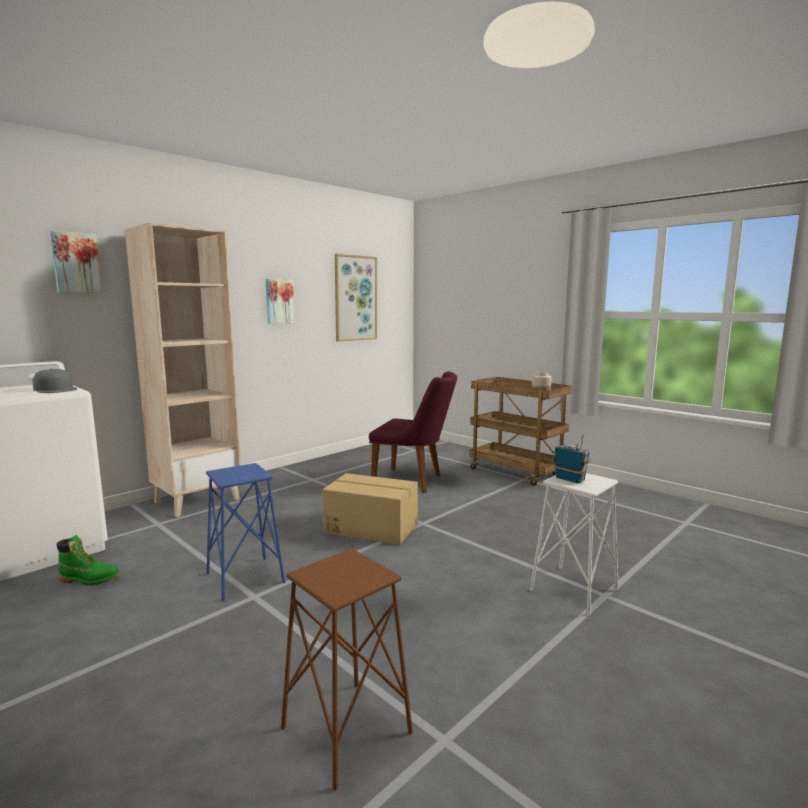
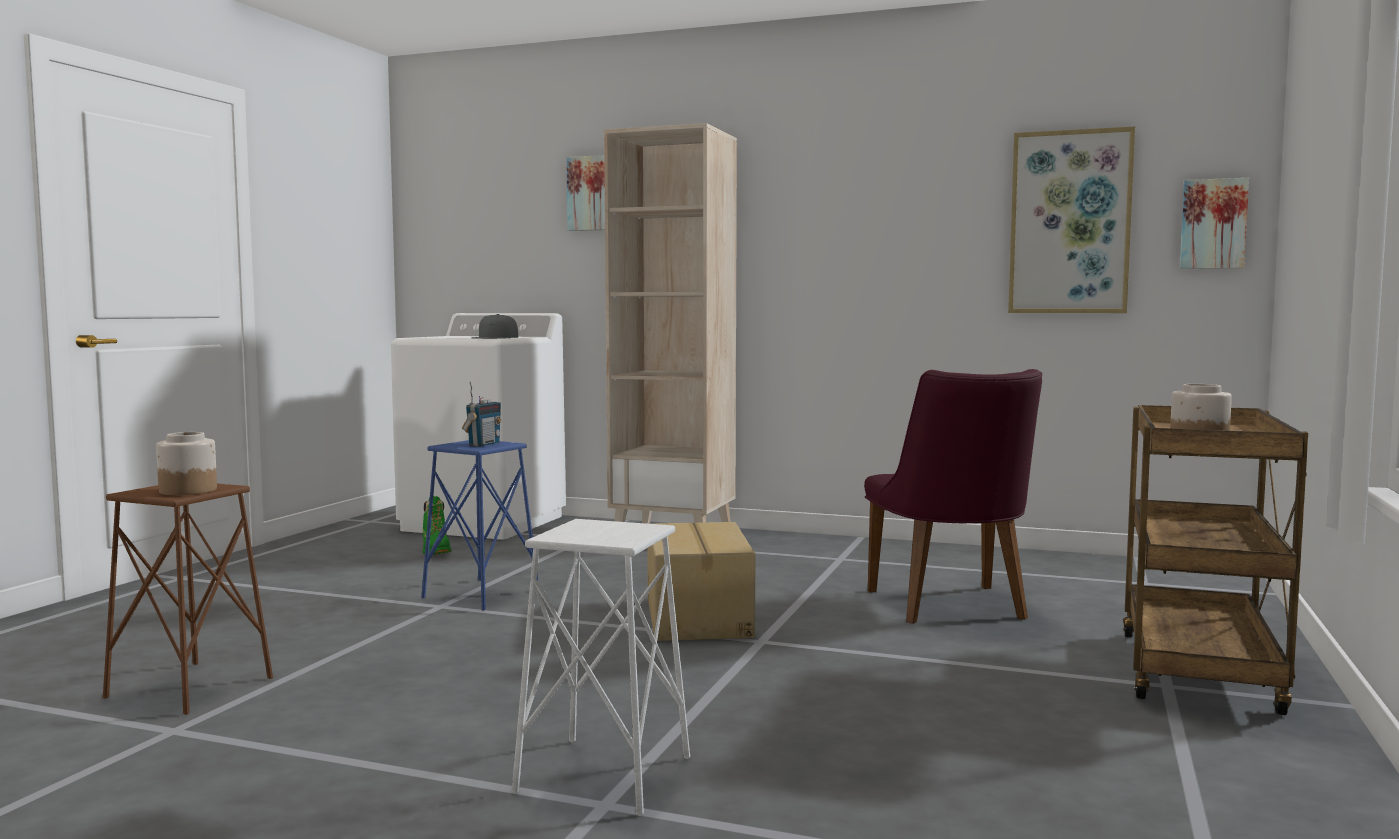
camera: 65 degrees right, 5 degrees down
picture [266,279,295,324] -> picture moved to [1180,178,1249,269]
radio [551,434,590,483] -> radio moved to [462,381,501,446]
none -> jar [156,432,217,495]

